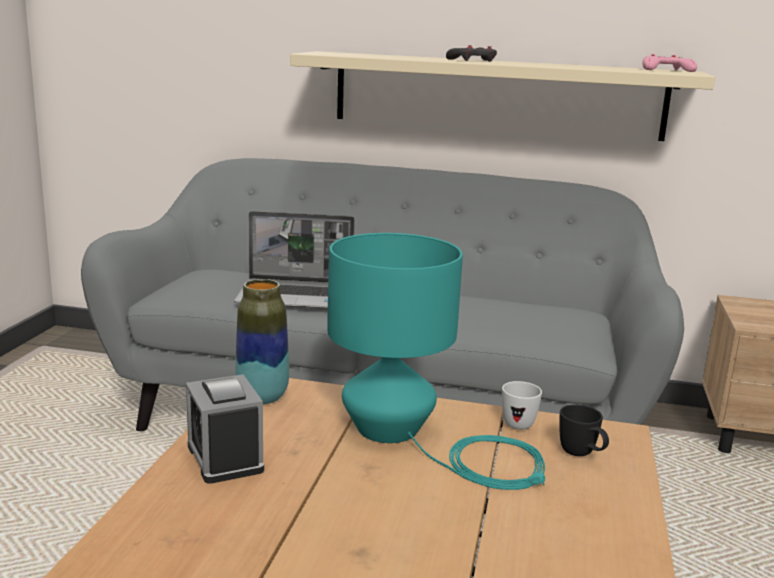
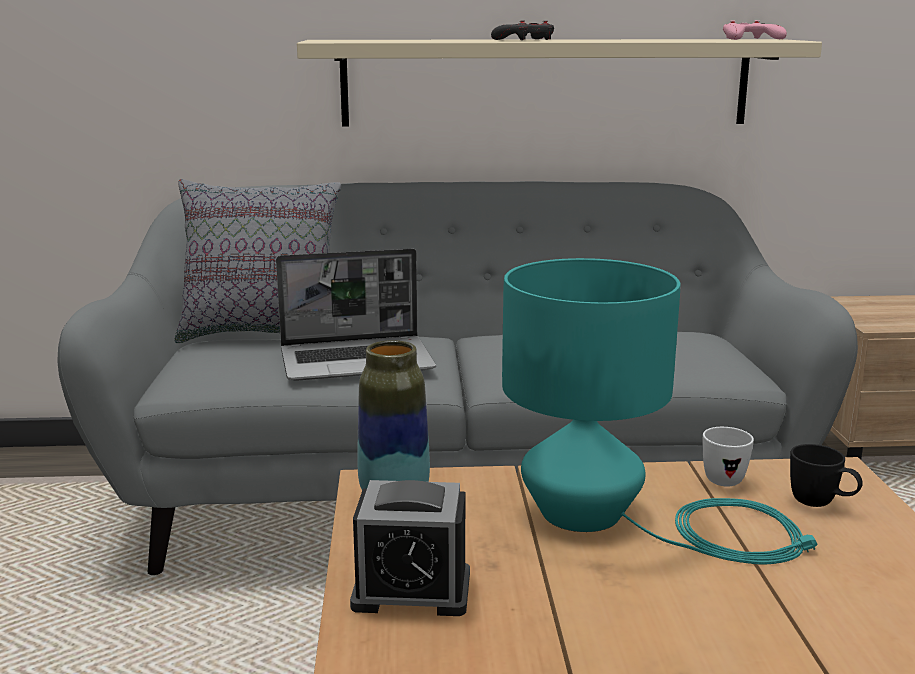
camera: 15 degrees left, 0 degrees up
alarm clock [186,374,264,484] -> alarm clock turned 45 degrees counterclockwise [350,480,470,616]
none -> grey pillow [175,179,341,343]

